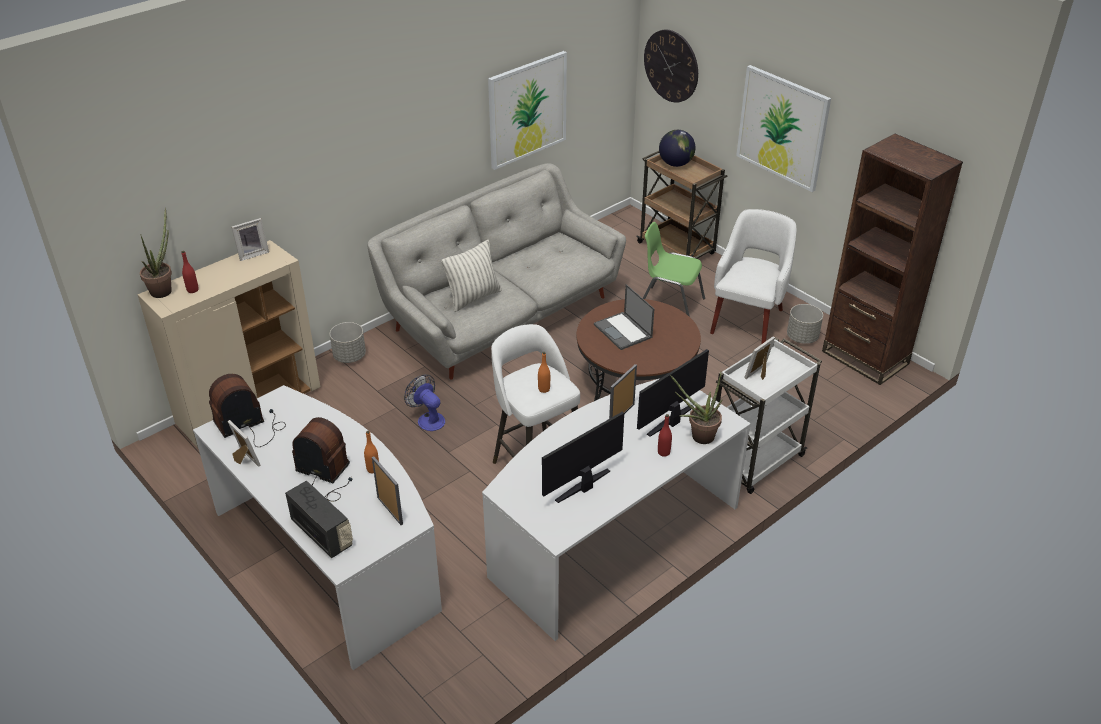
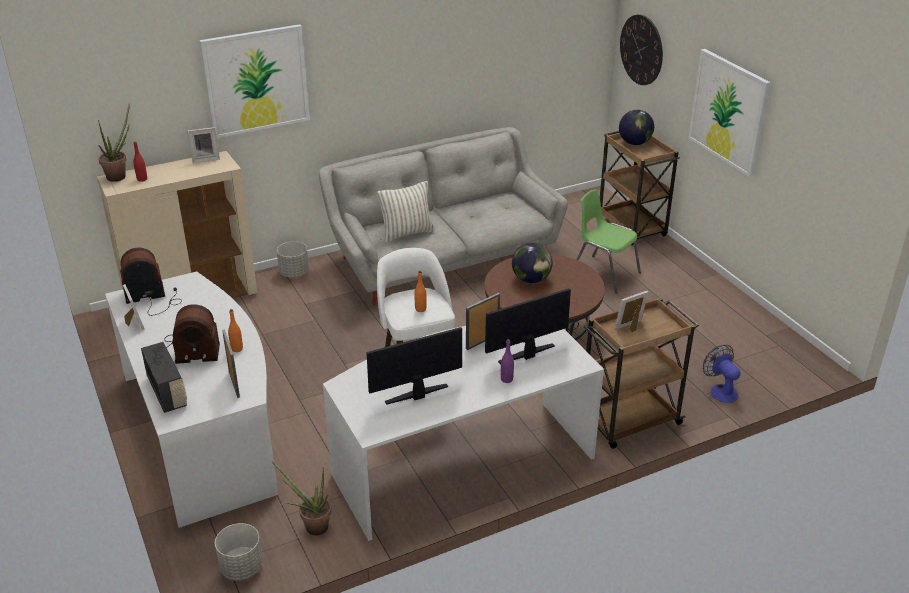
camera: 15 degrees right, 5 degrees down
radio [292,417,353,502] -> radio turned 135 degrees clockwise [164,304,220,364]
fan [404,374,445,431] -> fan moved to [703,345,741,403]
picture [488,51,567,170] -> picture moved to [200,24,310,138]
laptop [594,284,654,350] -> globe [512,242,553,283]
red bottle [658,414,672,457] -> purple bottle [501,339,514,383]
potted plant [670,373,723,444] -> potted plant moved to [272,462,332,536]
white armchair [710,209,797,344] -> none
white cart [716,338,822,494] -> brown cart [584,297,699,449]
grey planter [787,304,823,344] -> grey planter moved to [215,523,263,580]
brown bookcase [822,134,963,385] -> none

